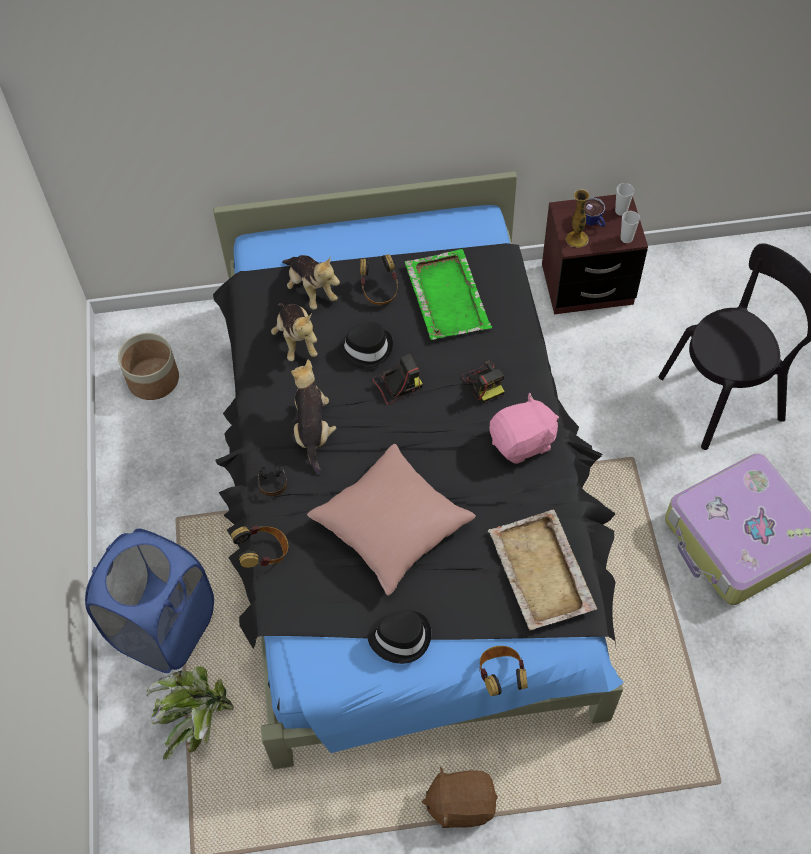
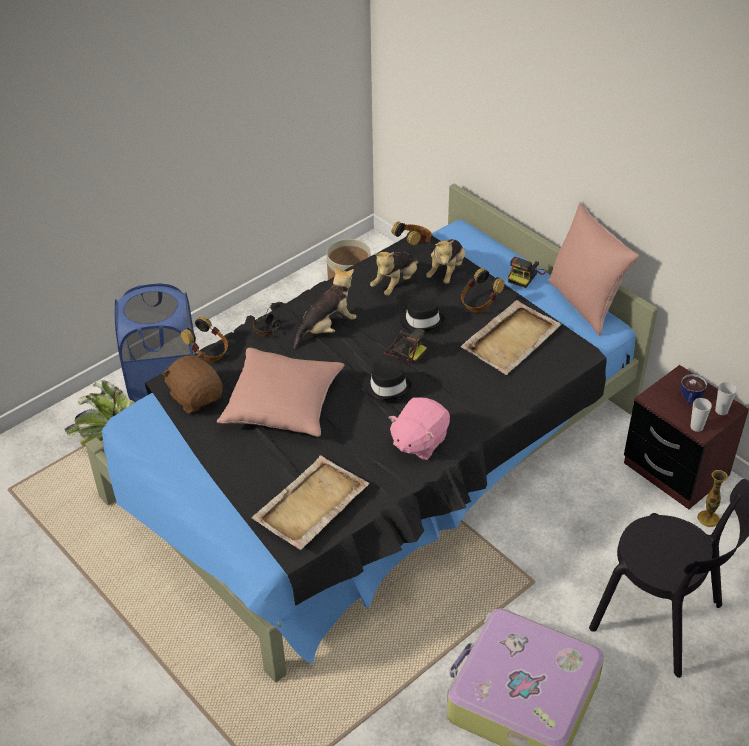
camera: 55 degrees right, 15 degrees down
black hat [368,610,431,664] -> black hat moved to [364,360,412,400]
green tray [405,249,492,340] -> beige tray [461,300,562,375]
brown plush toy [422,767,498,828] -> brown plush toy moved to [161,352,223,414]
camera [461,361,505,403] -> camera moved to [508,257,546,288]
headphones [479,646,528,696] -> headphones moved to [392,221,432,245]
pink plush toy [489,393,559,464] -> pink plush toy turned 90 degrees clockwise [388,397,450,460]
vase [566,189,590,248] -> vase moved to [697,470,728,527]
none -> pink pillow [548,202,639,335]

